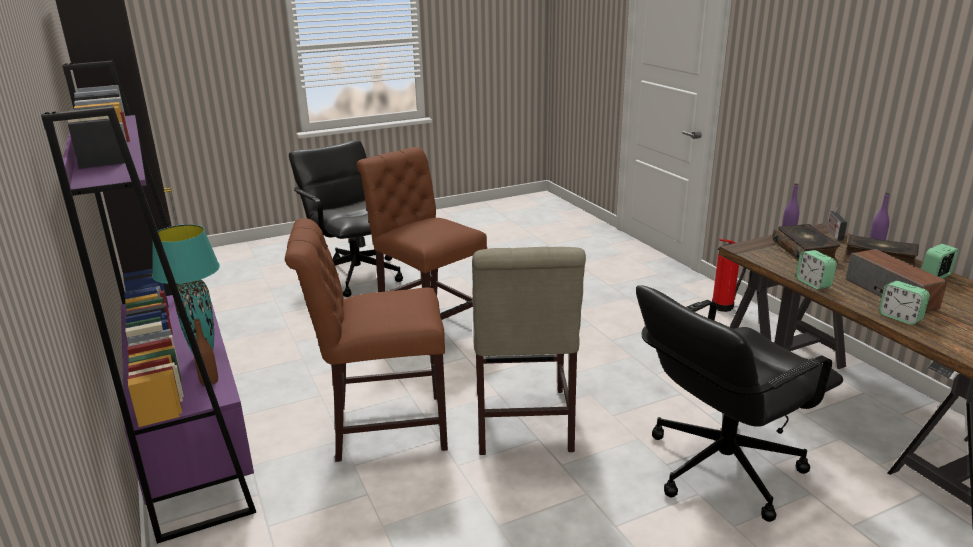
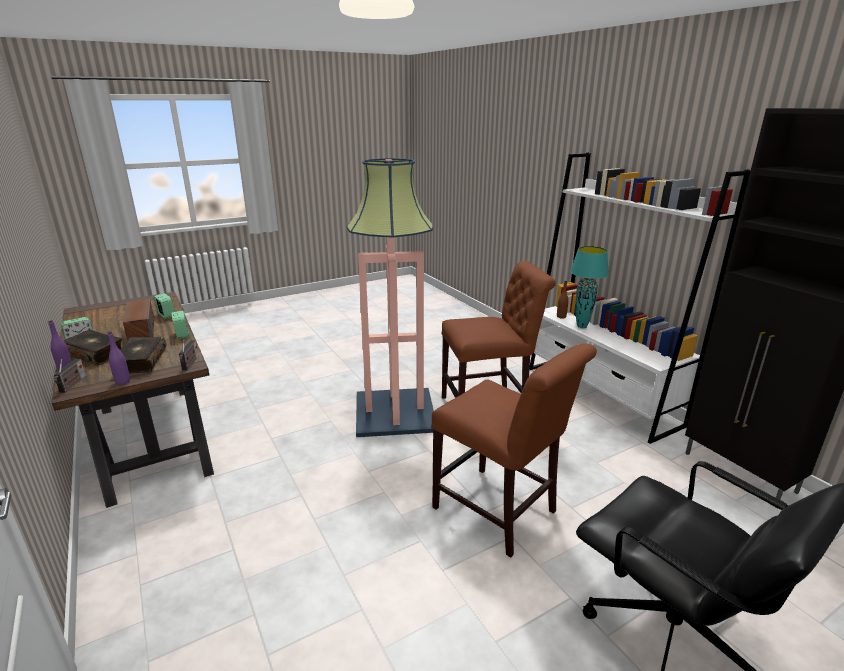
camera: 175 degrees right, 0 degrees up
purple bookcase [41,61,256,544] -> white bookcase [529,152,751,444]
beige chair [472,246,586,455] -> floor lamp [347,158,434,437]
black office chair [636,285,843,522] -> none
fire extinguisher [712,239,746,312] -> none
none -> radio [179,339,199,370]

